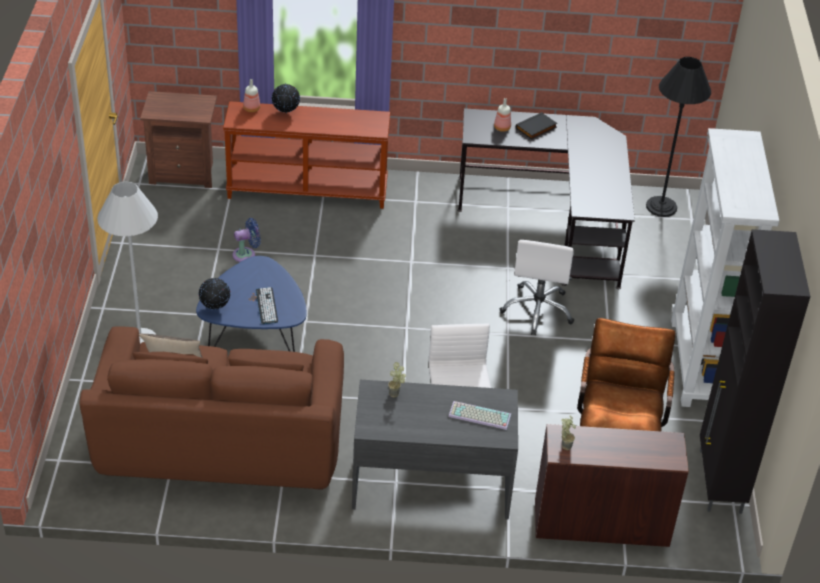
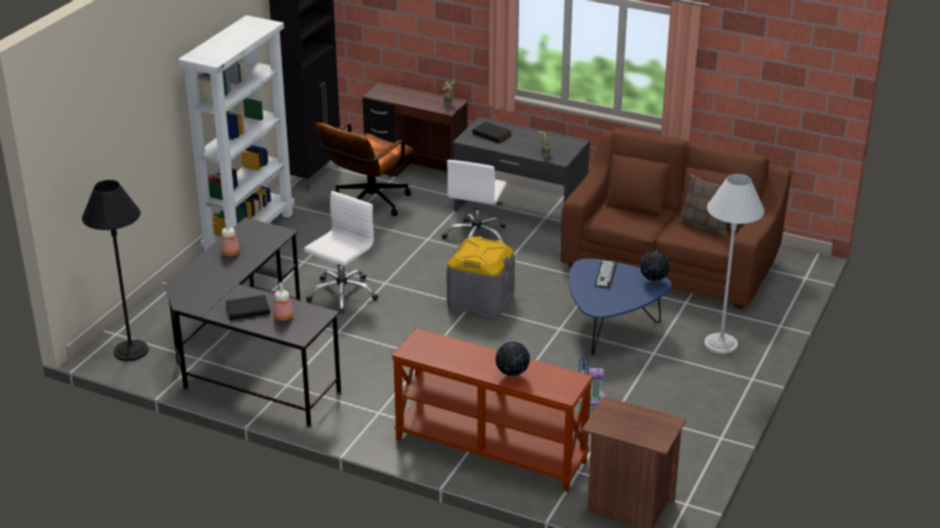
camera: 155 degrees left, 10 degrees down
bottle [243,79,260,112] -> bottle moved to [221,220,240,256]
keyboard [448,401,511,430] -> black book [472,122,512,143]
none -> grey storage box [446,236,515,319]

